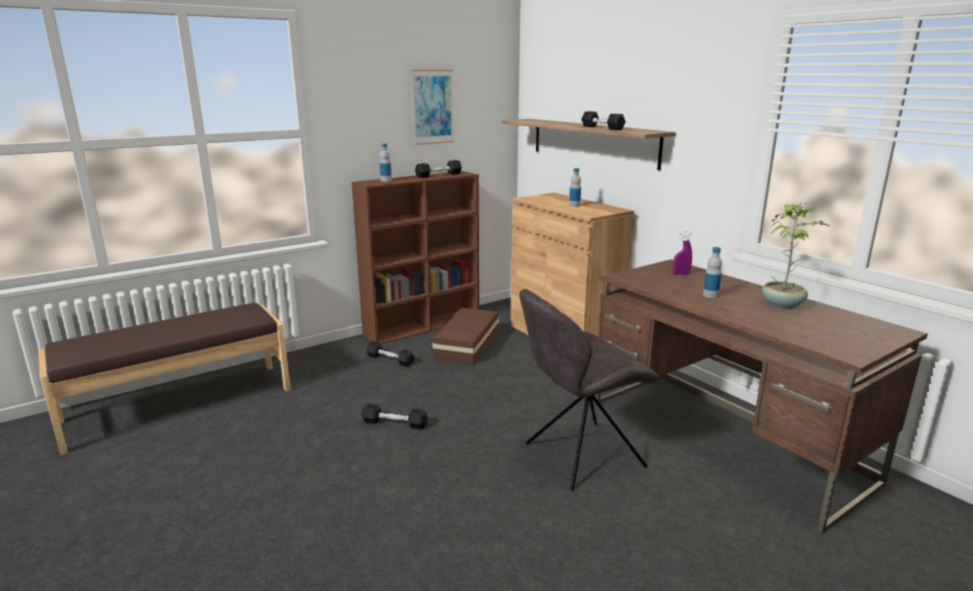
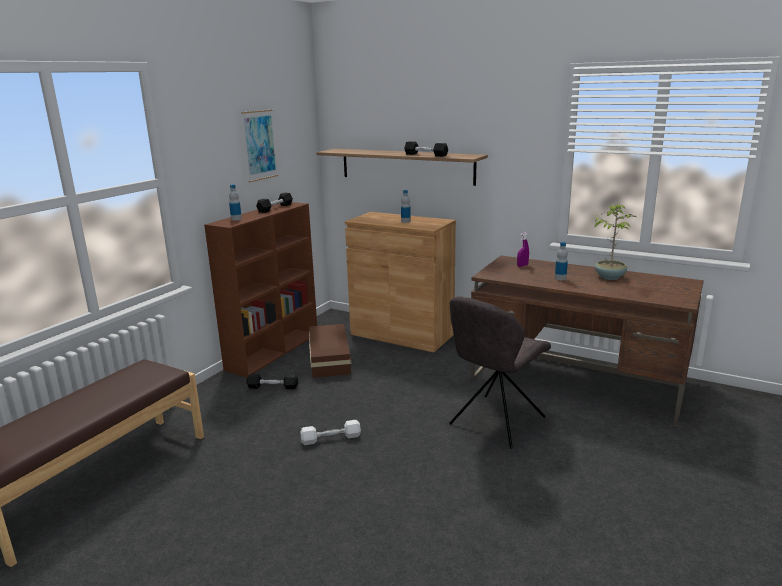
camera: 25 degrees left, 0 degrees up
black dumbbell [362,404,428,429] -> white dumbbell [300,420,361,445]

